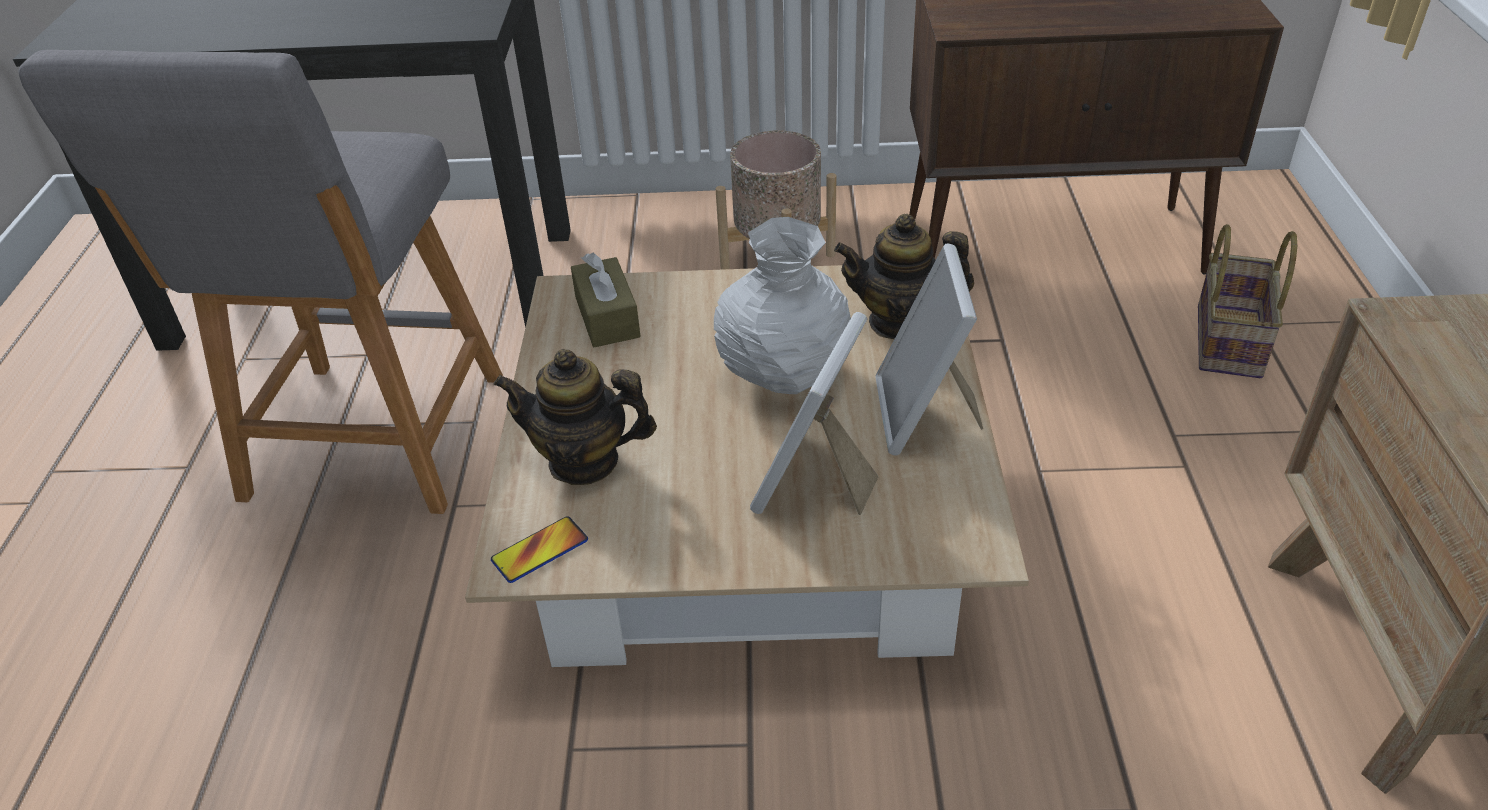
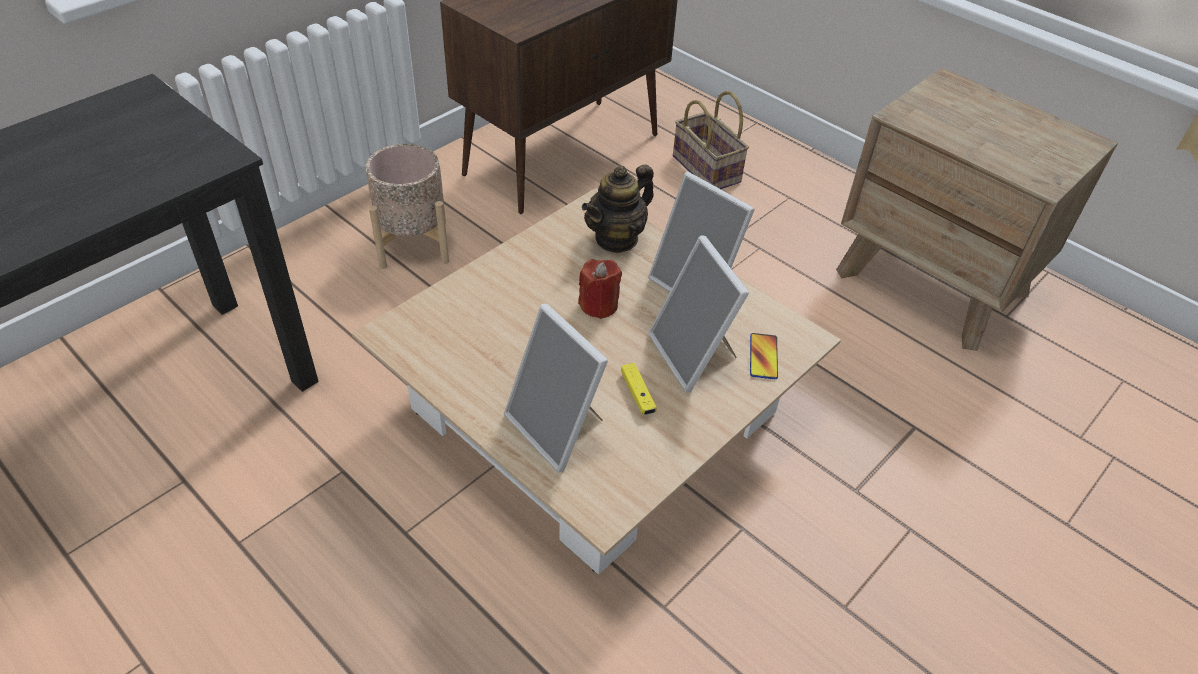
camera: 50 degrees left, 5 degrees up
grey stool [18,50,503,514] -> none
phone [491,516,588,583] -> phone moved to [750,333,778,379]
teapot [493,349,657,485] -> picture frame [504,303,608,473]
brown tissue box [571,252,641,347] -> none
white vase [714,217,851,394] -> red candle [578,259,622,319]
none -> yellow game controller [621,363,657,415]

